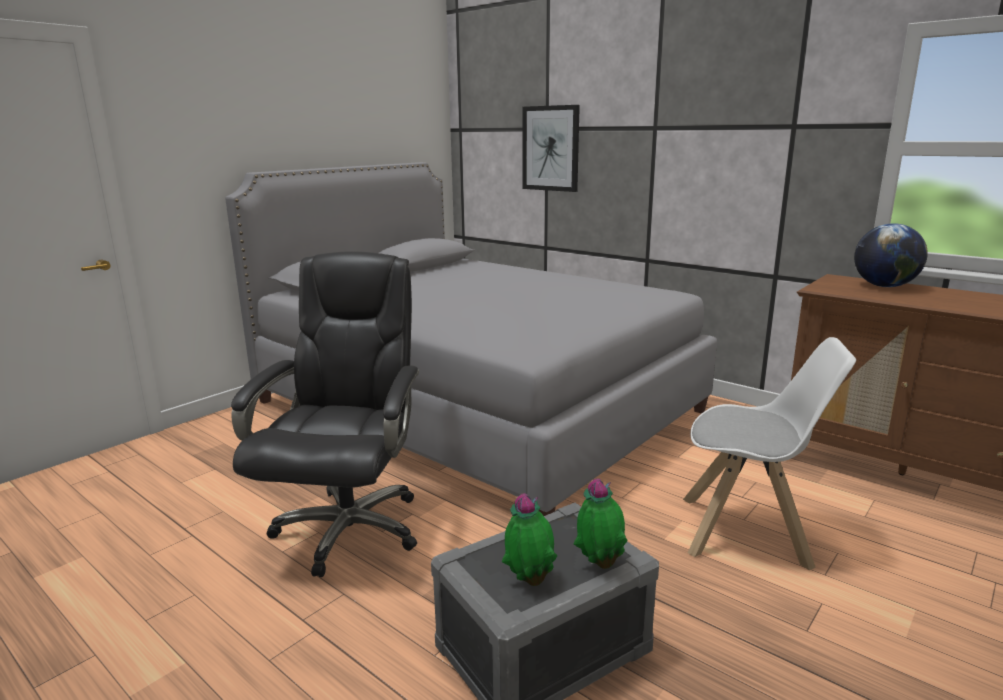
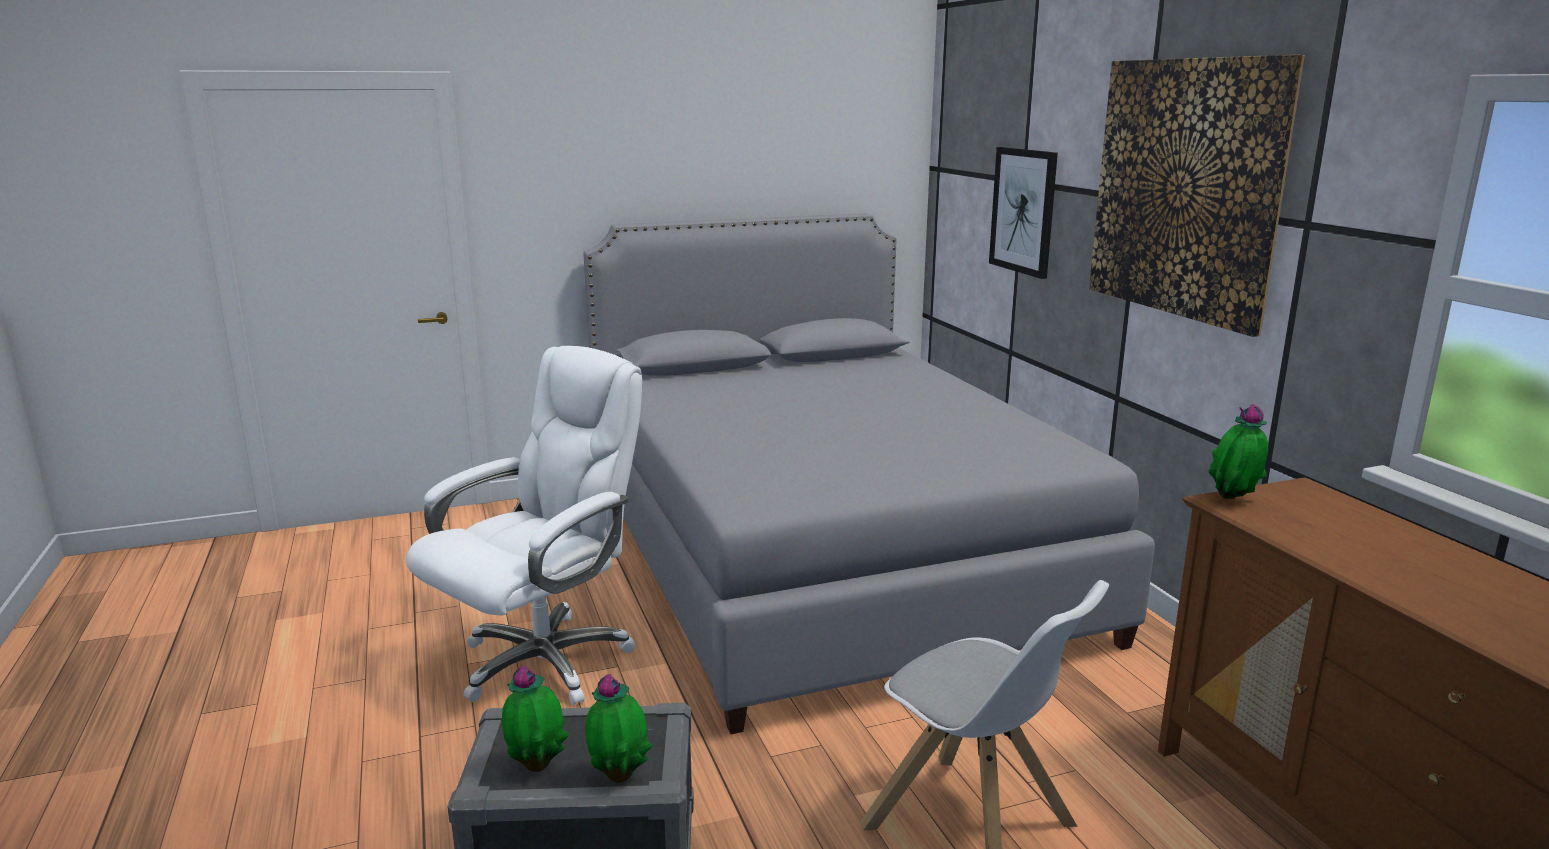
camera: 30 degrees right, 0 degrees up
black office chair [231,251,419,577] -> white office chair [406,346,642,705]
globe [854,223,928,287] -> none
none -> picture [1089,54,1305,337]
none -> potted plant [1208,404,1268,499]

